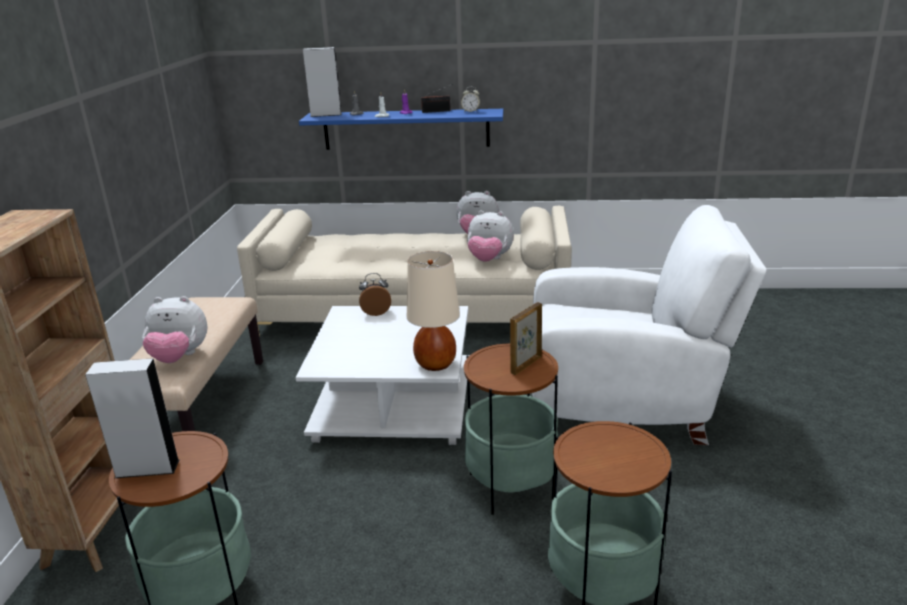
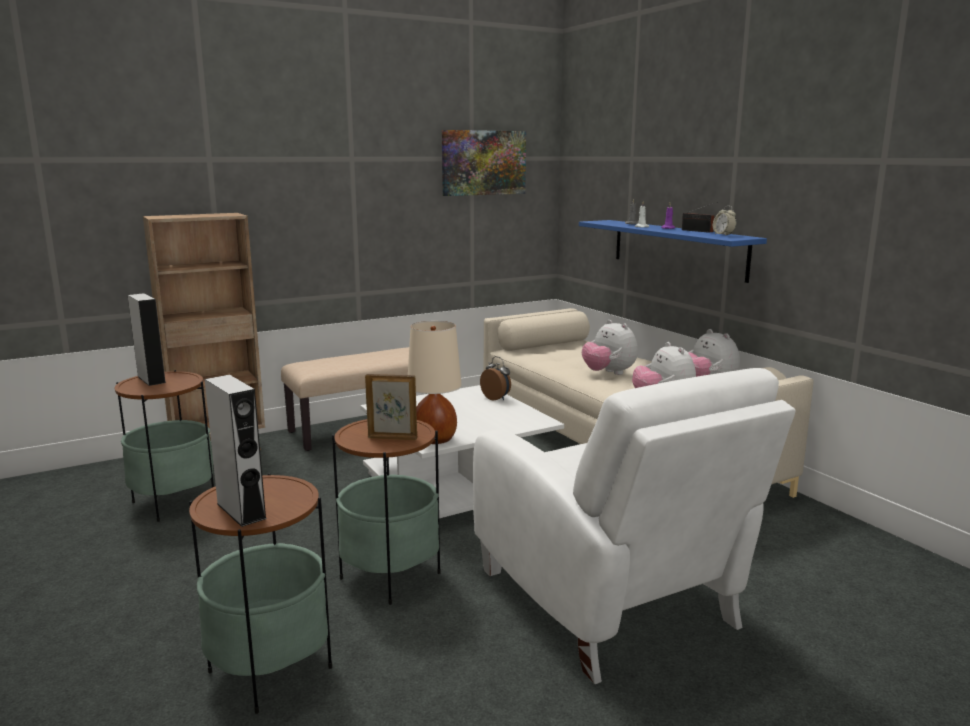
camera: 55 degrees right, 10 degrees down
plush toy [142,296,207,363] -> plush toy moved to [582,320,638,375]
grey speaker [303,47,342,117] -> grey speaker moved to [205,375,267,527]
none -> picture [442,130,526,196]

